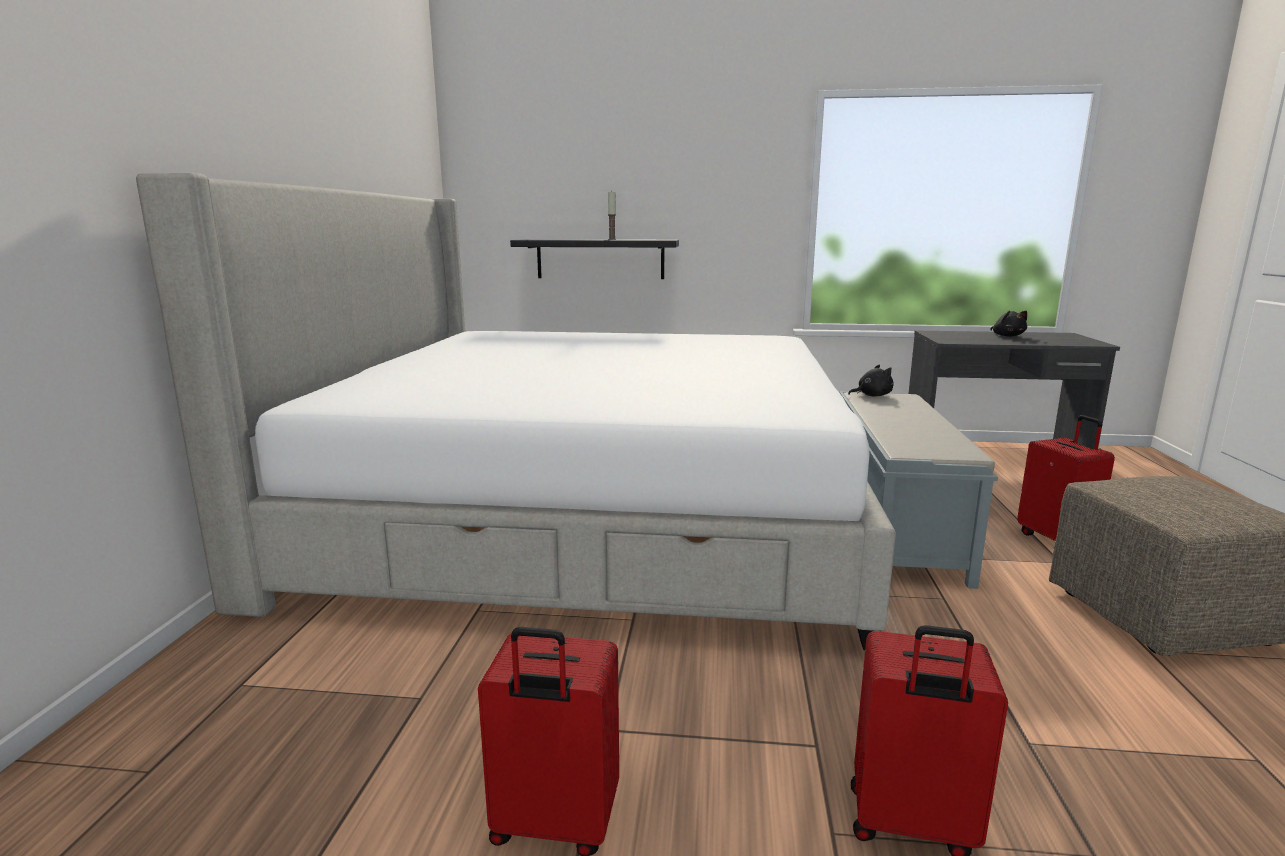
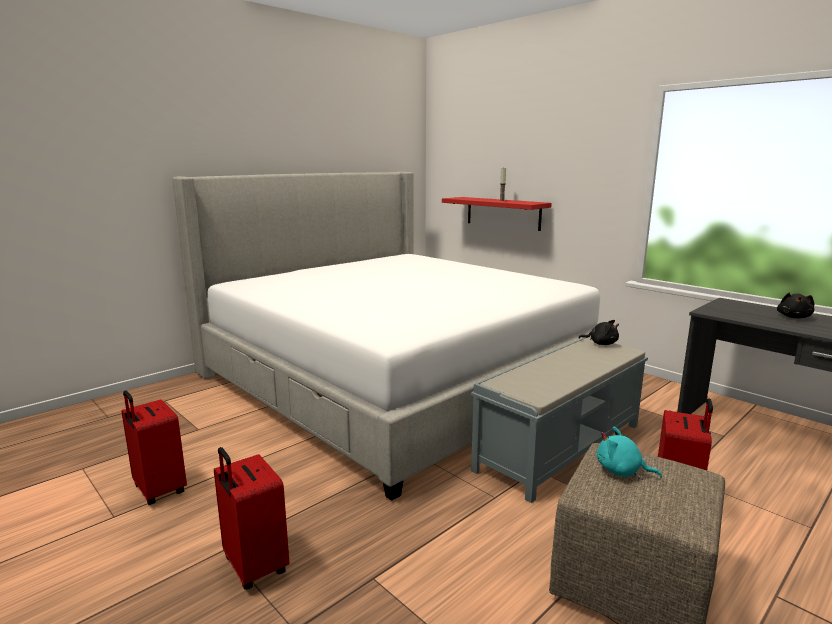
camera: 40 degrees right, 0 degrees up
black shelf [510,239,679,279] -> red shelf [442,197,552,231]
none -> turquoise plush toy [597,427,662,479]

